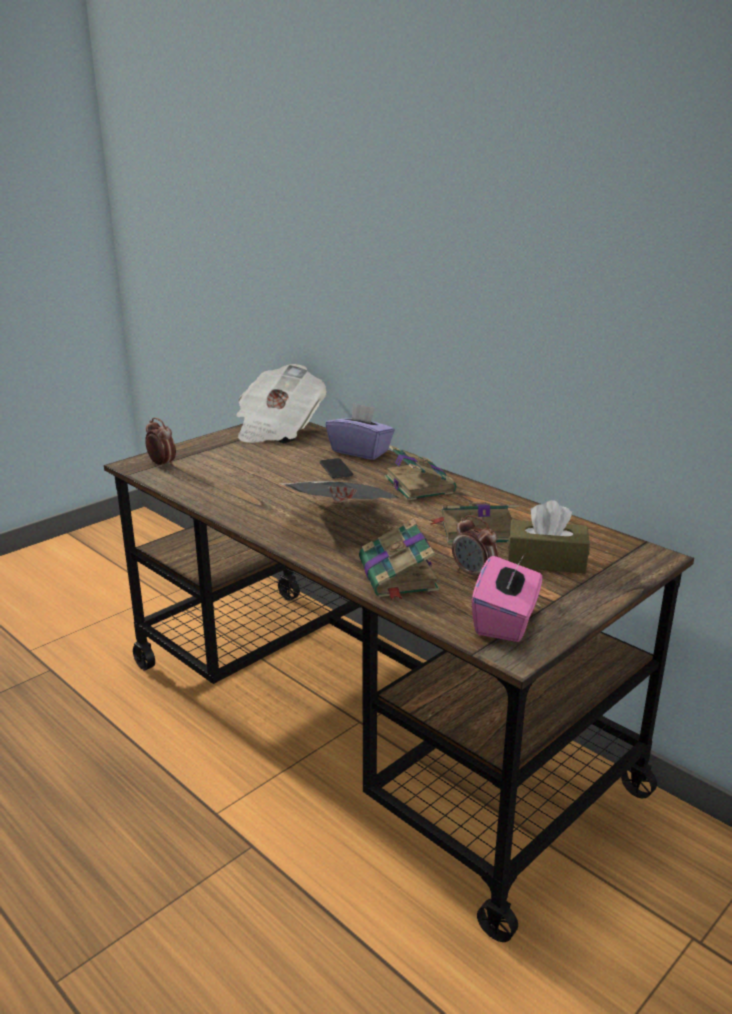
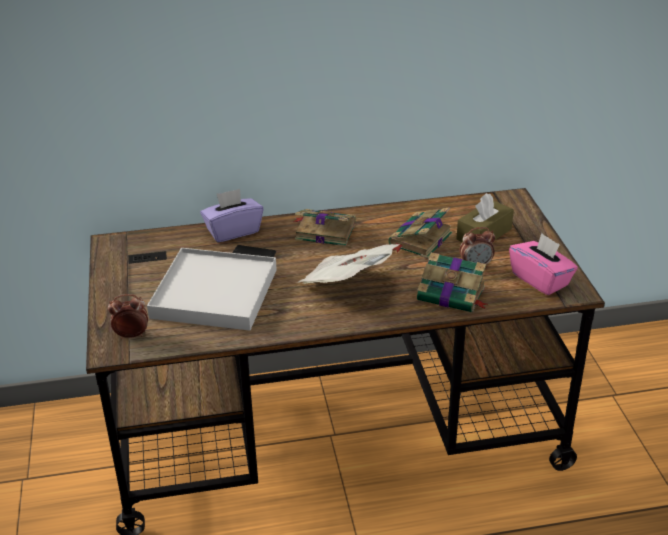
camera: 55 degrees left, 10 degrees up
newspaper [236,364,327,443] -> none
none -> white tray [147,248,277,331]

